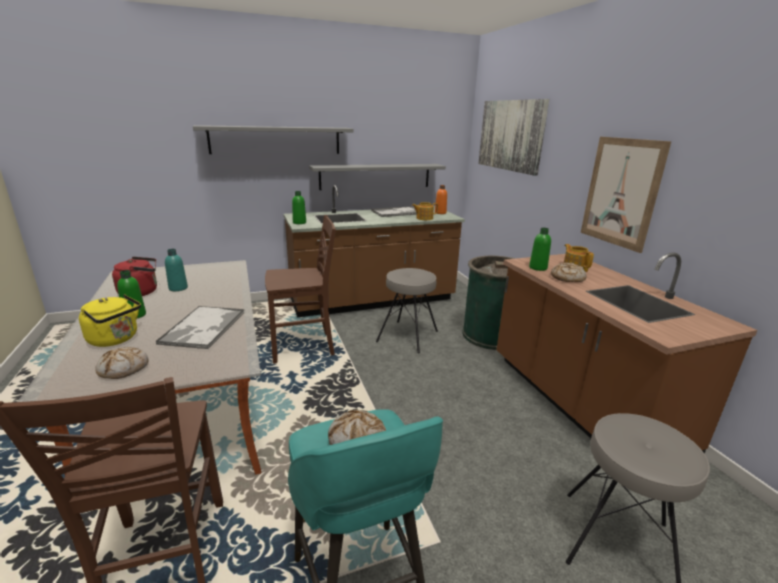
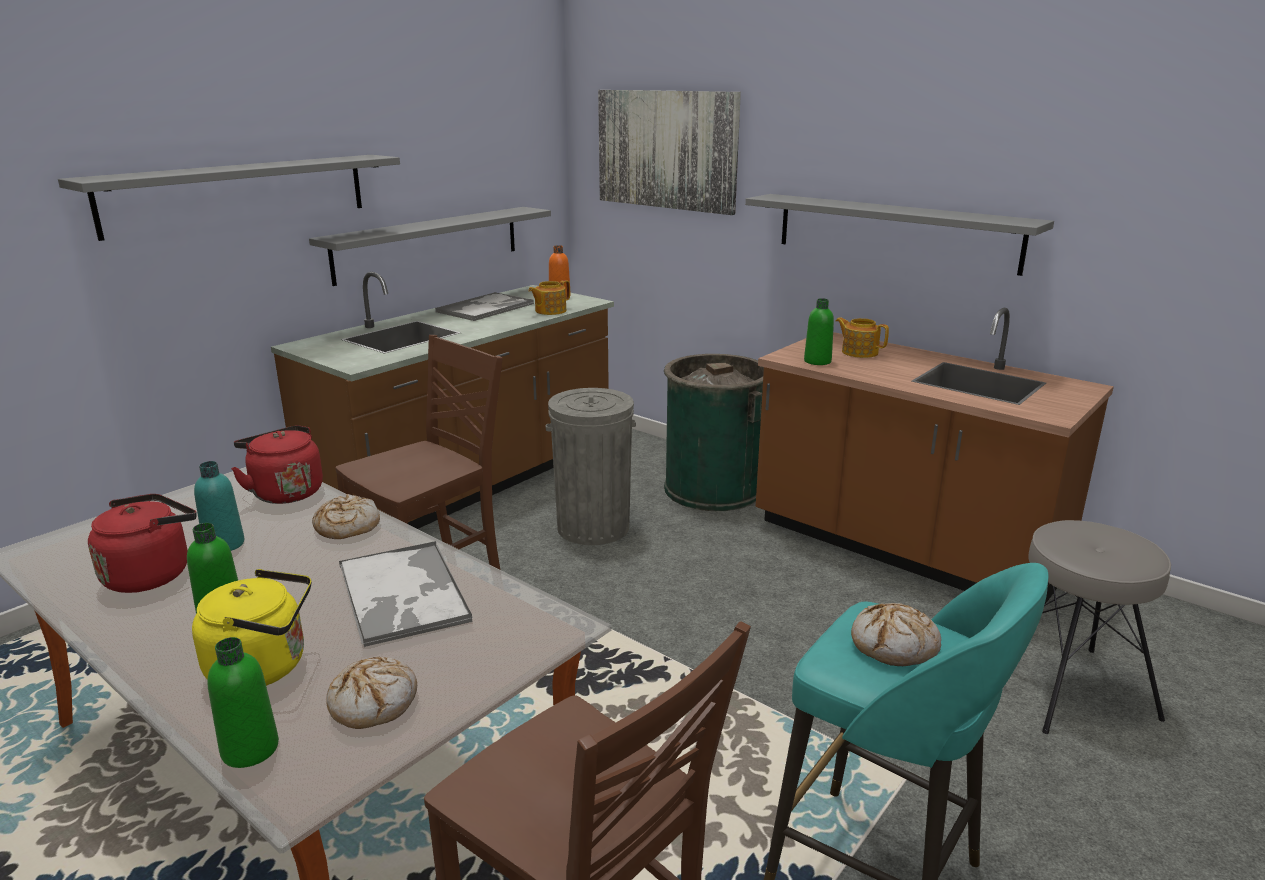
camera: 30 degrees left, 0 degrees up
green bottle [292,191,306,224] -> green bottle moved to [207,637,279,768]
grey stool [376,268,438,354] -> grey trash can [546,388,636,545]
bread [551,262,587,282] -> bread moved to [312,494,380,539]
picture [581,137,672,253] -> grey shelf [745,194,1054,276]
none -> red kettle [231,425,323,504]

